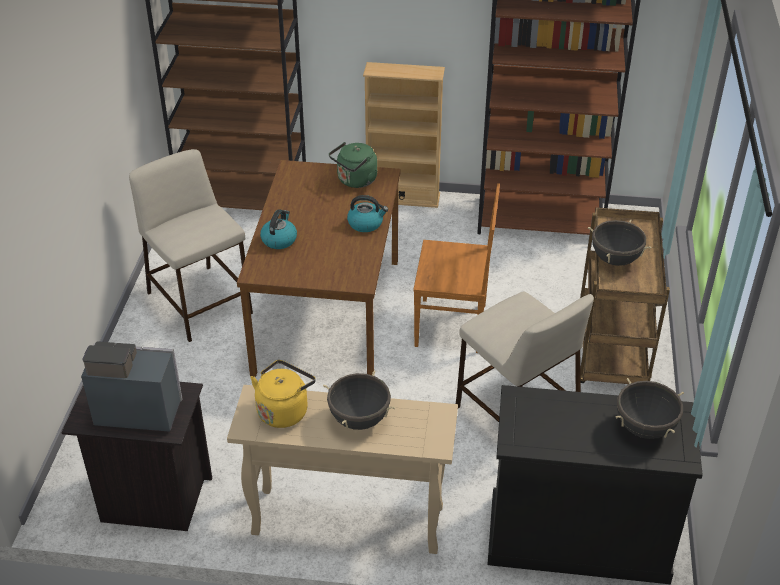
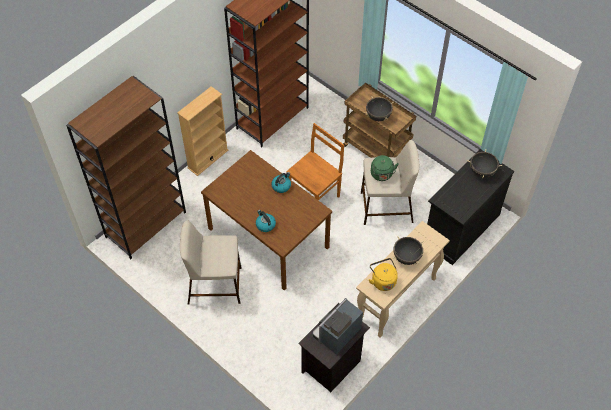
camera: 55 degrees left, 15 degrees up
green kettle [329,142,378,188] -> green kettle moved to [371,155,399,181]

